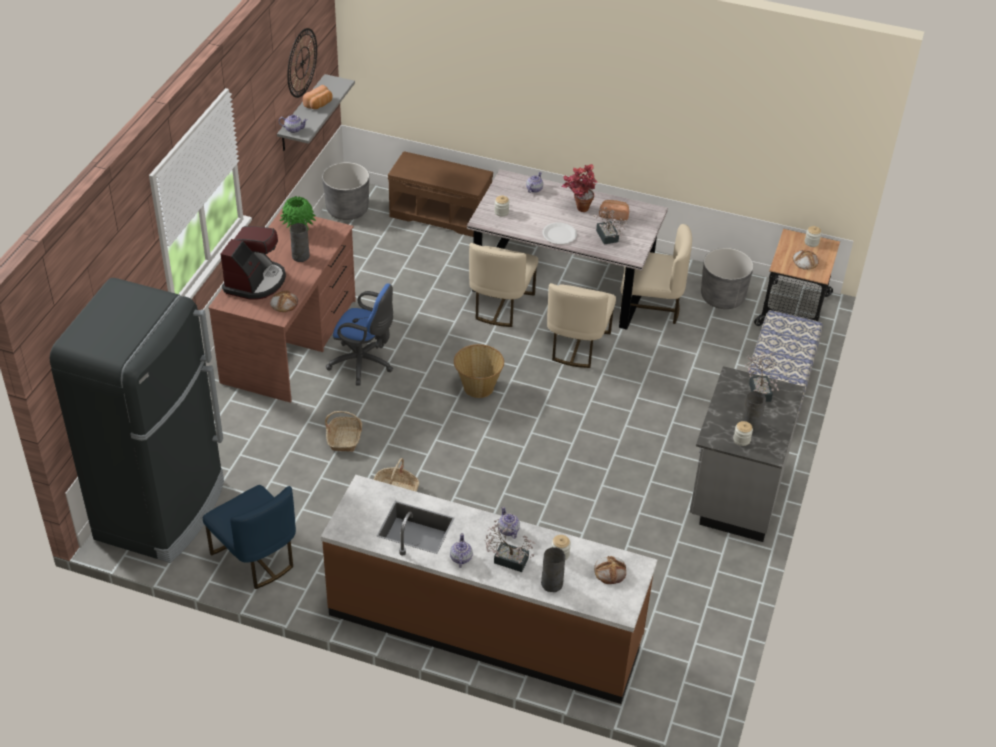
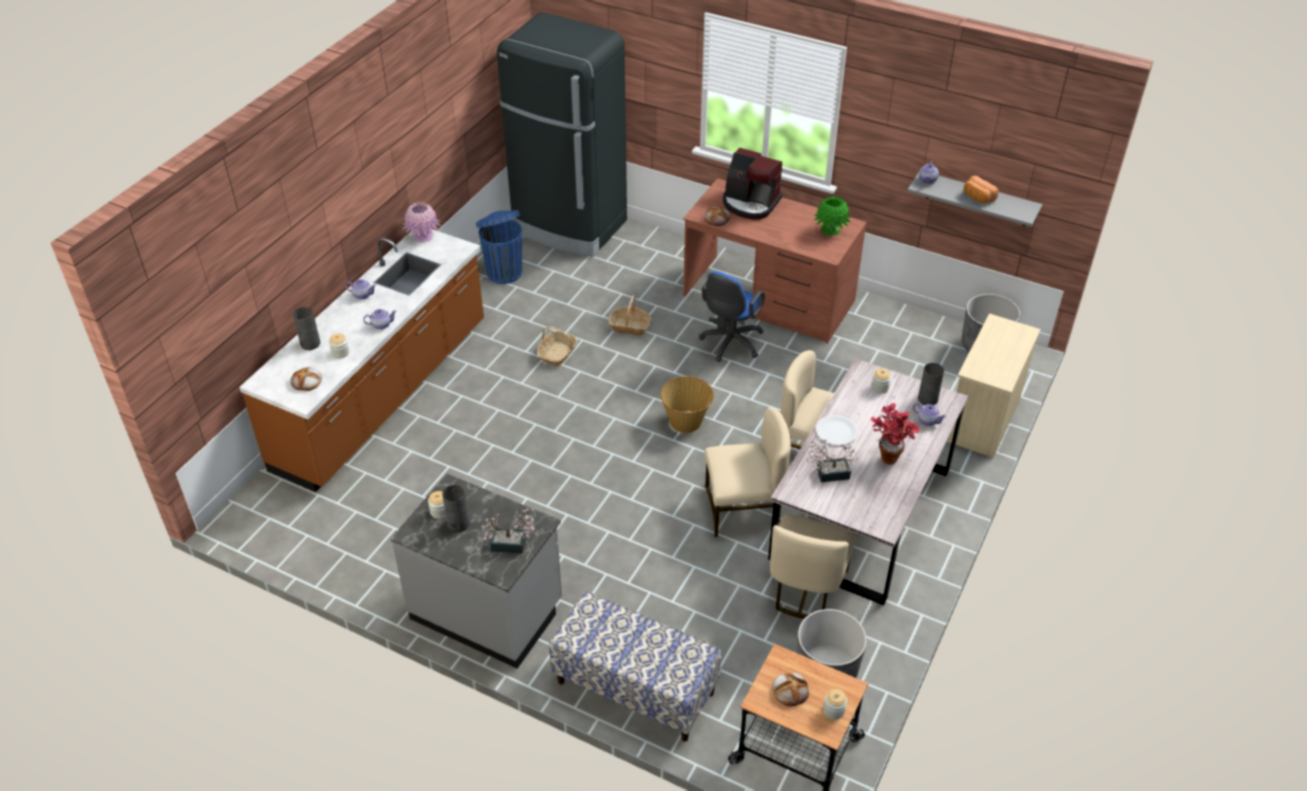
camera: 100 degrees right, 0 degrees up
blue chair [203,485,296,589] -> blue trash can [476,210,522,284]
wall clock [287,28,317,98] -> none
grey vase [290,223,310,262] -> grey vase moved to [918,363,944,405]
brown bench [388,151,493,237] -> beige dresser [947,313,1041,458]
potted plant [484,519,536,572] -> none
beige chair [547,283,616,368] -> beige chair turned 150 degrees clockwise [704,408,791,537]
bread [599,200,629,221] -> none
none -> pink vase [403,202,441,243]

